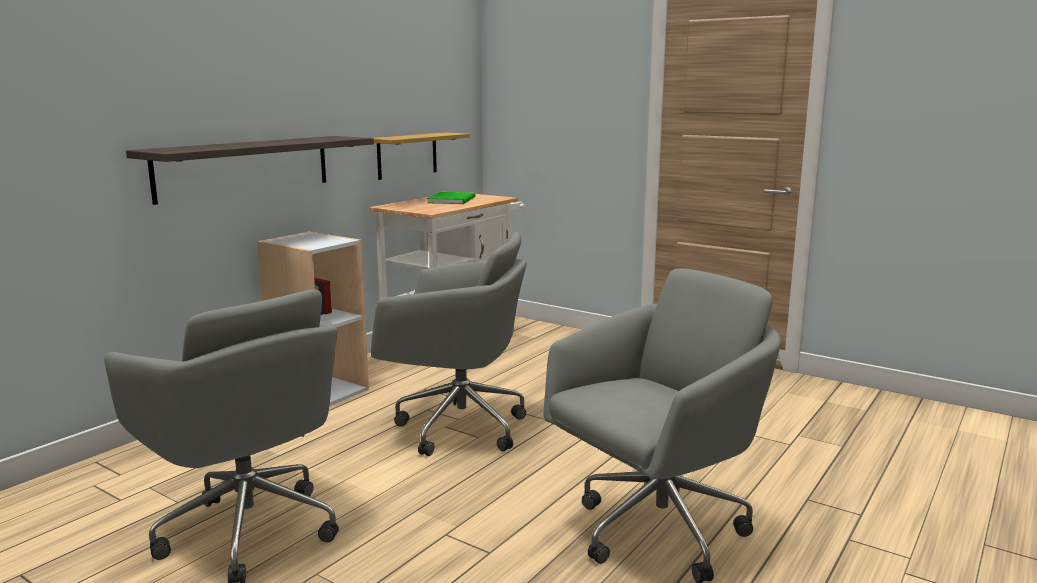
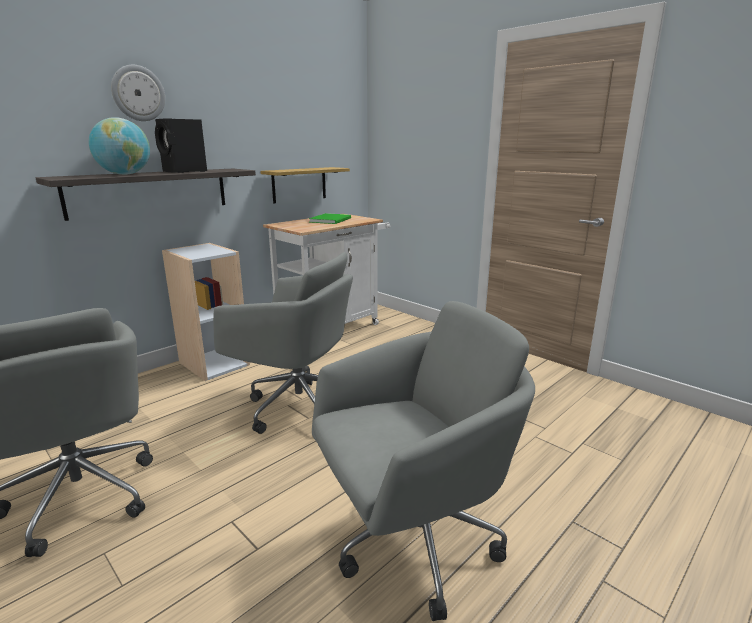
camera: 10 degrees right, 5 degrees up
none -> globe [89,117,150,175]
none -> wall clock [111,65,165,121]
none -> black speaker [155,118,207,173]

